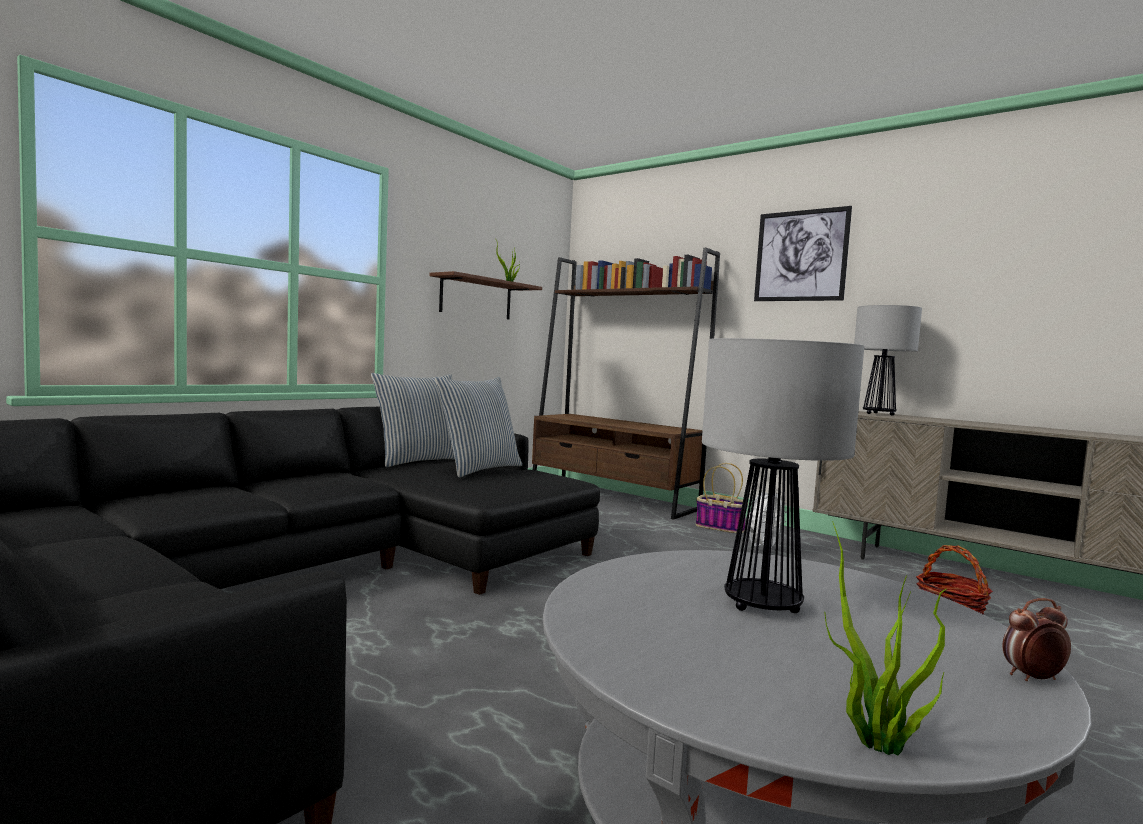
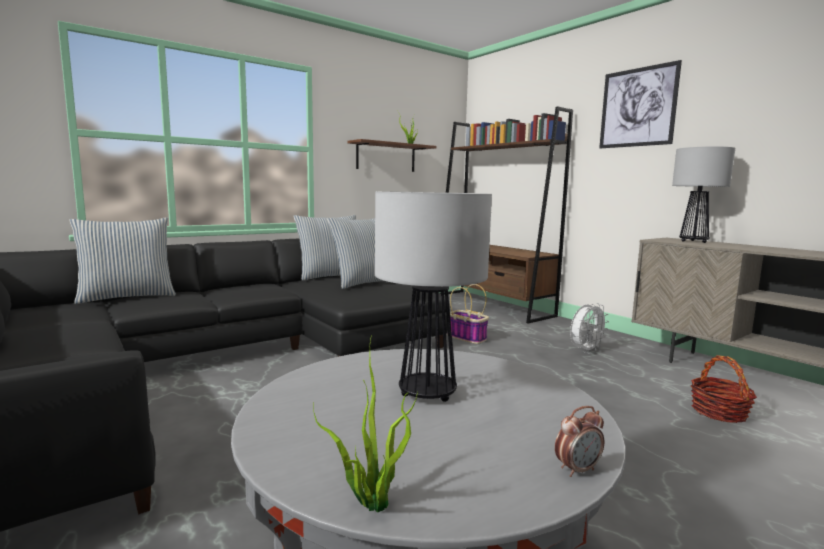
camera: 15 degrees right, 5 degrees up
basket [696,463,748,533] -> basket moved to [447,284,489,344]
alarm clock [1002,598,1071,681] -> alarm clock turned 150 degrees clockwise [555,406,604,477]
none -> pillow [70,218,176,304]

